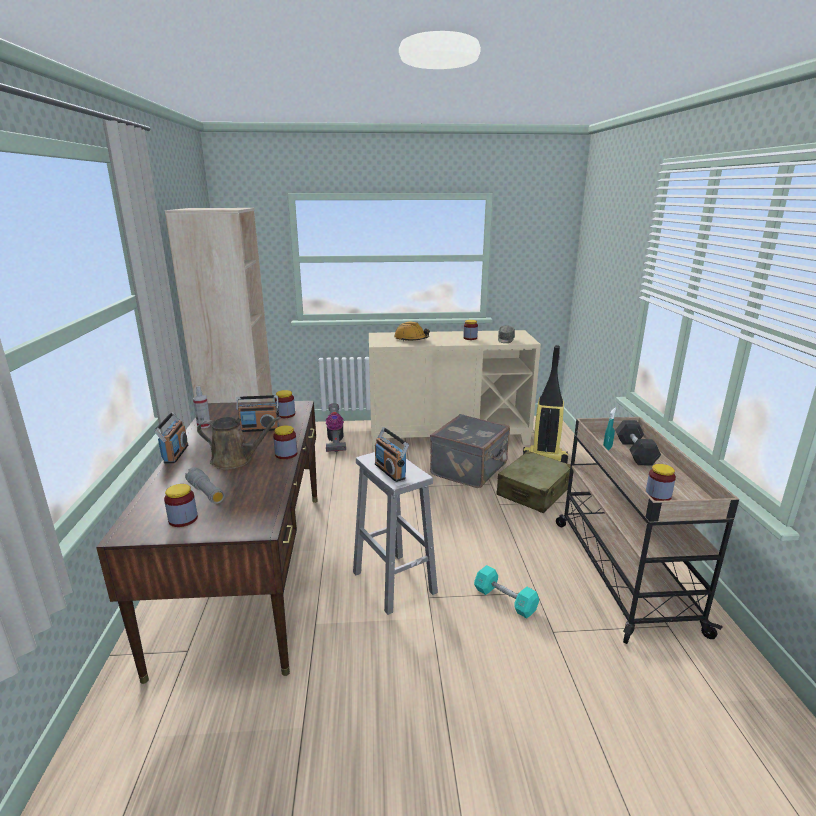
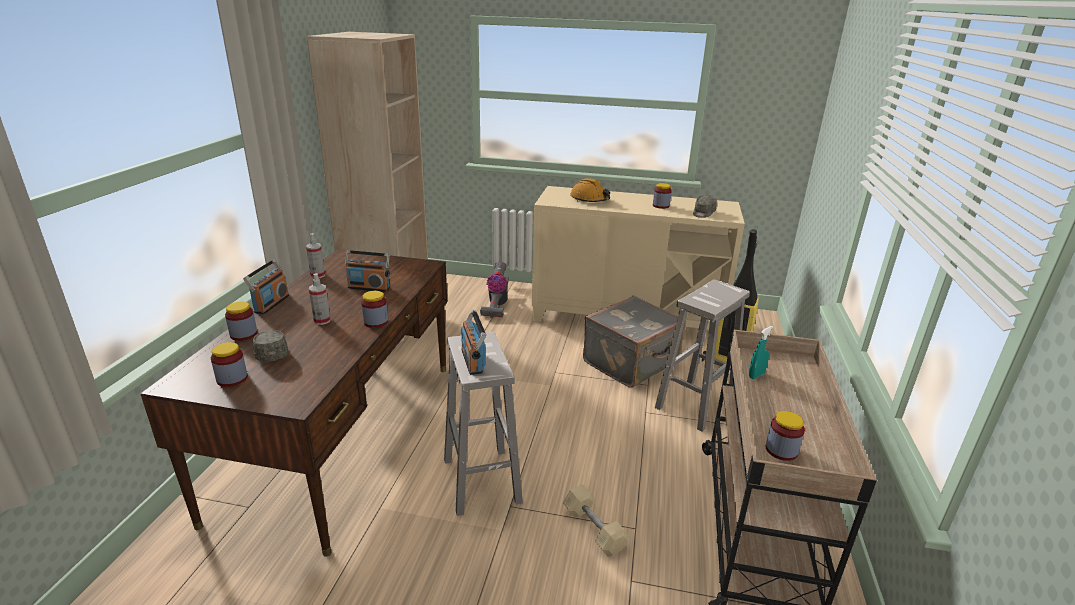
camera: 15 degrees right, 5 degrees up
grey flashlight [185,467,225,504] -> grey cap [253,330,288,362]
brown watering can [197,417,281,470] -> spray bottle [309,273,331,325]
jar [275,390,295,418] -> jar moved to [225,302,257,341]
turquoise dumbbell [474,565,539,618] -> beige dumbbell [563,485,630,557]
beige suitcase [496,451,571,513] -> white stool [655,279,750,432]
black dumbbell [615,420,661,466] -> none

